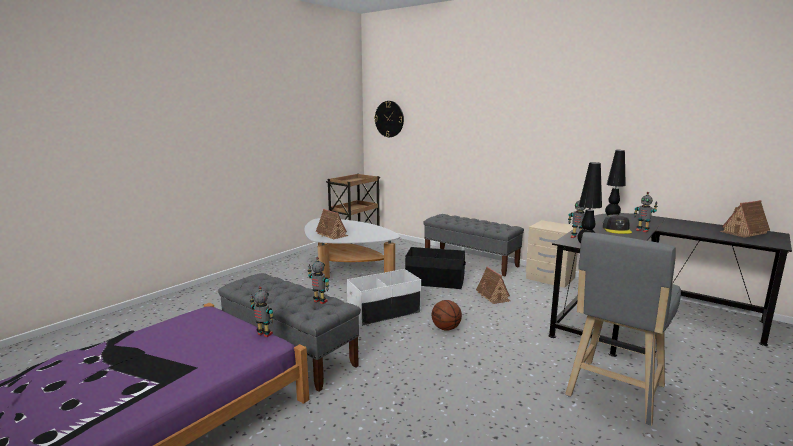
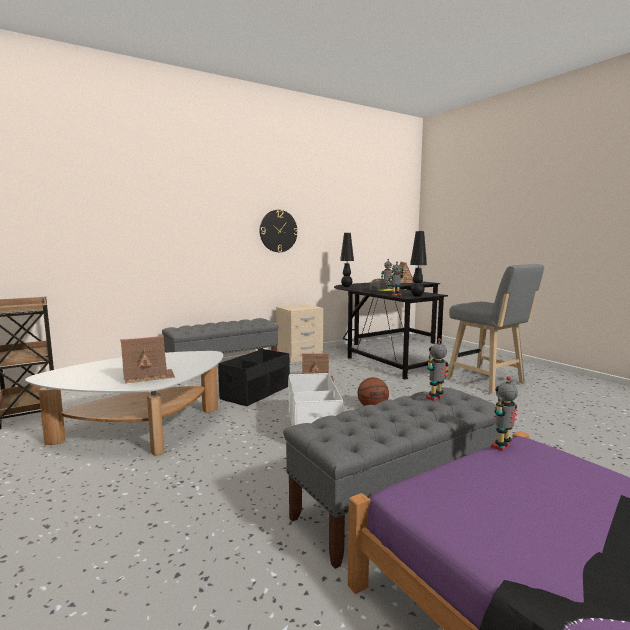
camera: 70 degrees left, 5 degrees down
wall clock [374,101,404,137] -> wall clock moved to [260,210,298,252]

